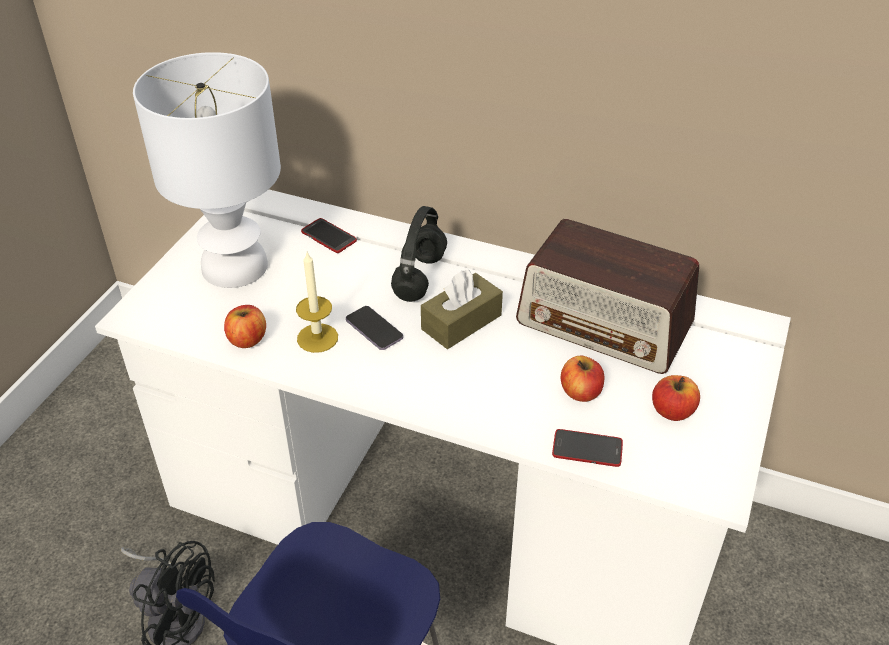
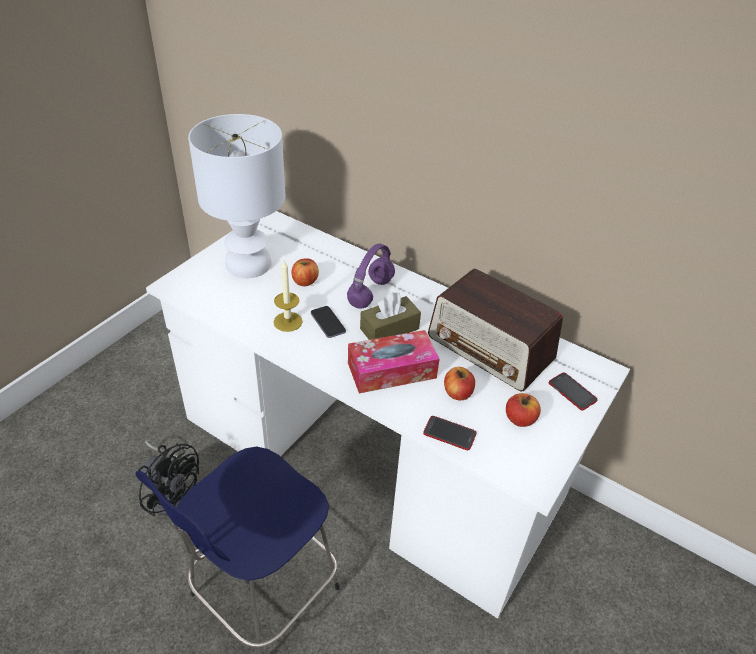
camera: 10 degrees right, 0 degrees up
apple [224,305,266,348] -> apple moved to [291,258,319,286]
phone [301,218,357,253] -> phone moved to [549,372,598,411]
black headphones [391,206,447,302] -> purple headphones [347,243,395,309]
none -> tissue box [348,330,440,393]

